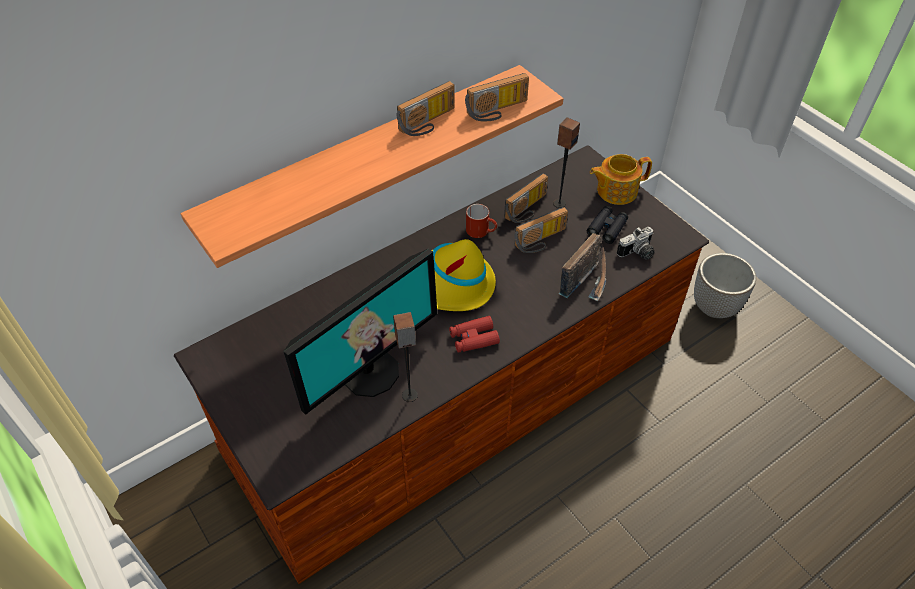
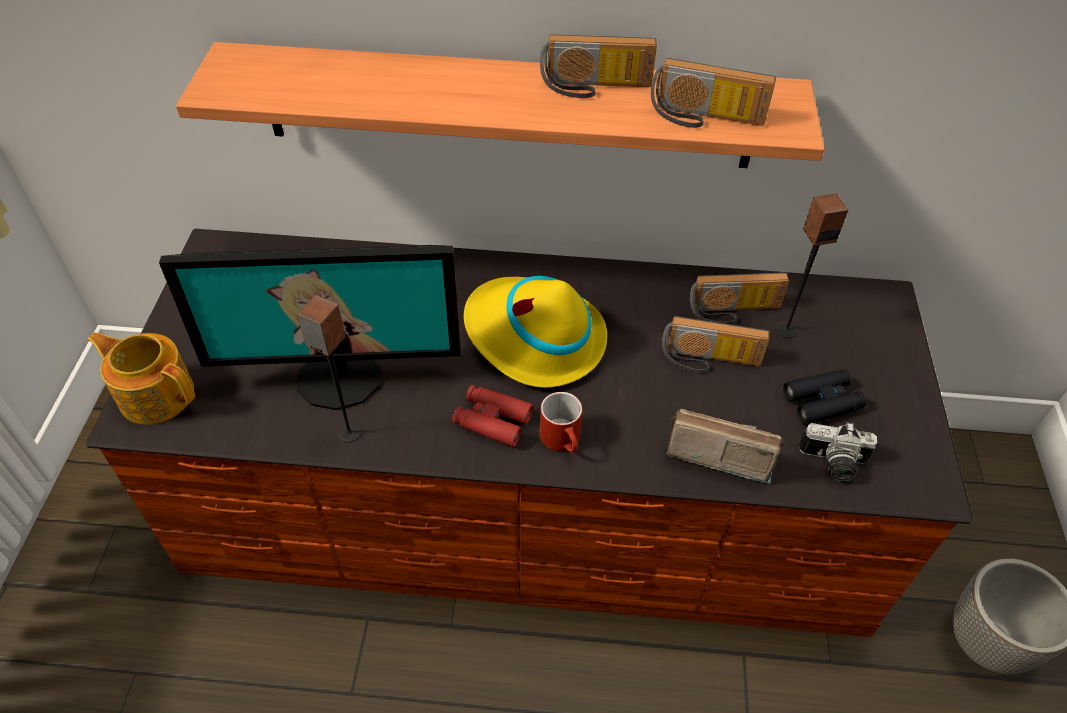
camera: 40 degrees right, 0 degrees up
red mug [466,204,497,238] -> red mug moved to [540,392,582,453]
radio [558,233,606,301] -> radio turned 150 degrees counterclockwise [666,409,784,484]
teapot [590,154,652,205] -> teapot moved to [88,332,195,425]

